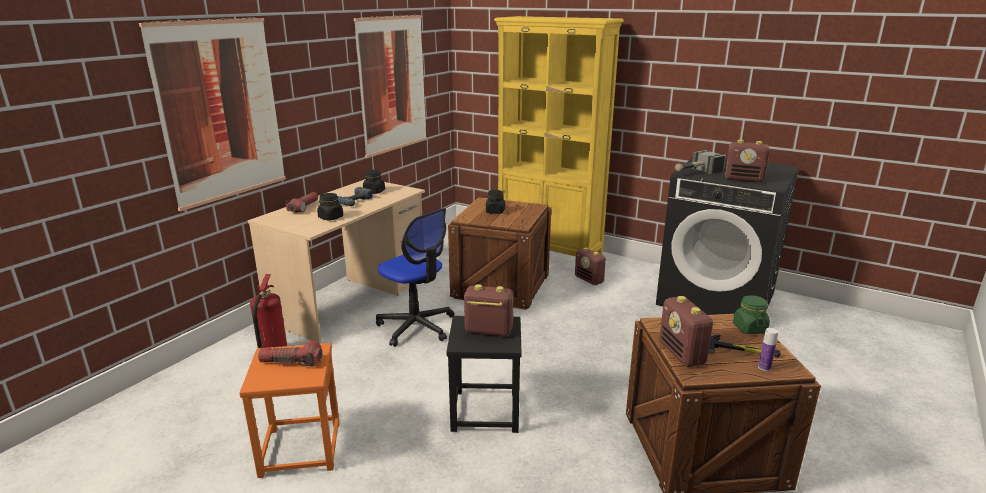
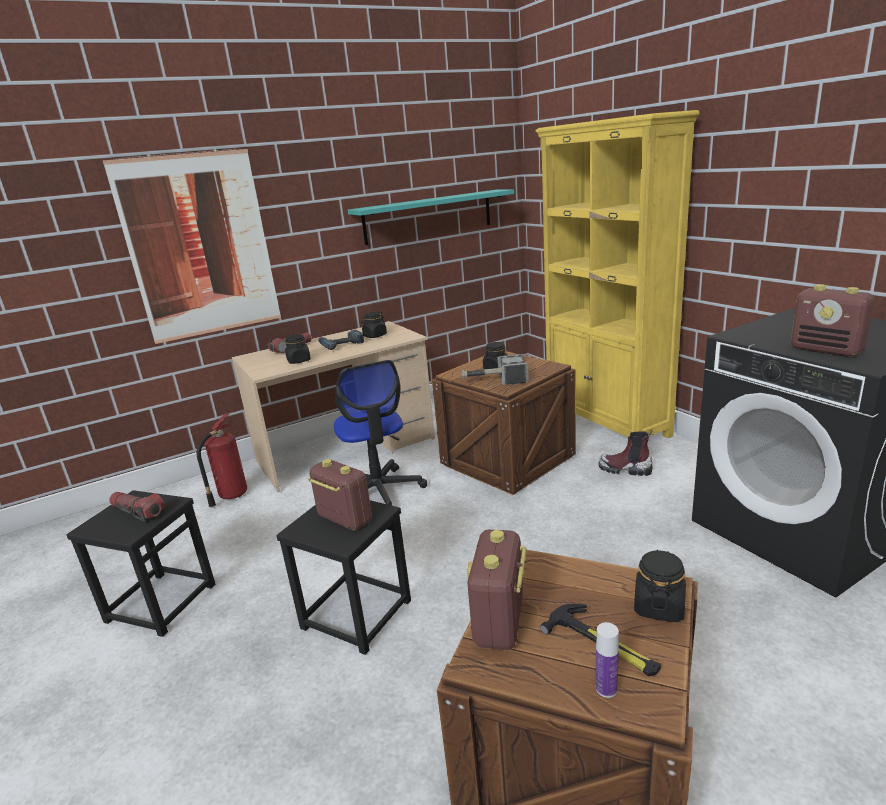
camera: 30 degrees right, 0 degrees up
orange stool [239,343,340,478] -> black stool [67,490,216,637]
picture [354,15,427,158] -> turquoise shelf [348,189,514,245]
radio [575,247,606,285] -> boot [599,430,653,476]
hammer [675,150,726,174] -> hammer moved to [461,354,529,385]
green jar [733,295,770,334] -> black jar [634,550,686,622]

